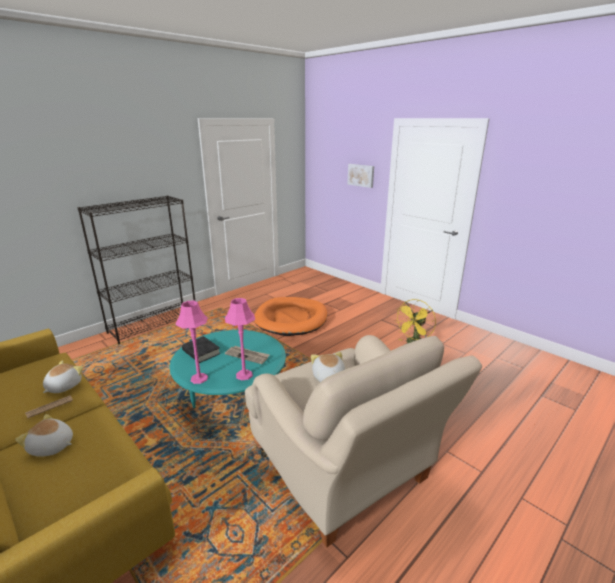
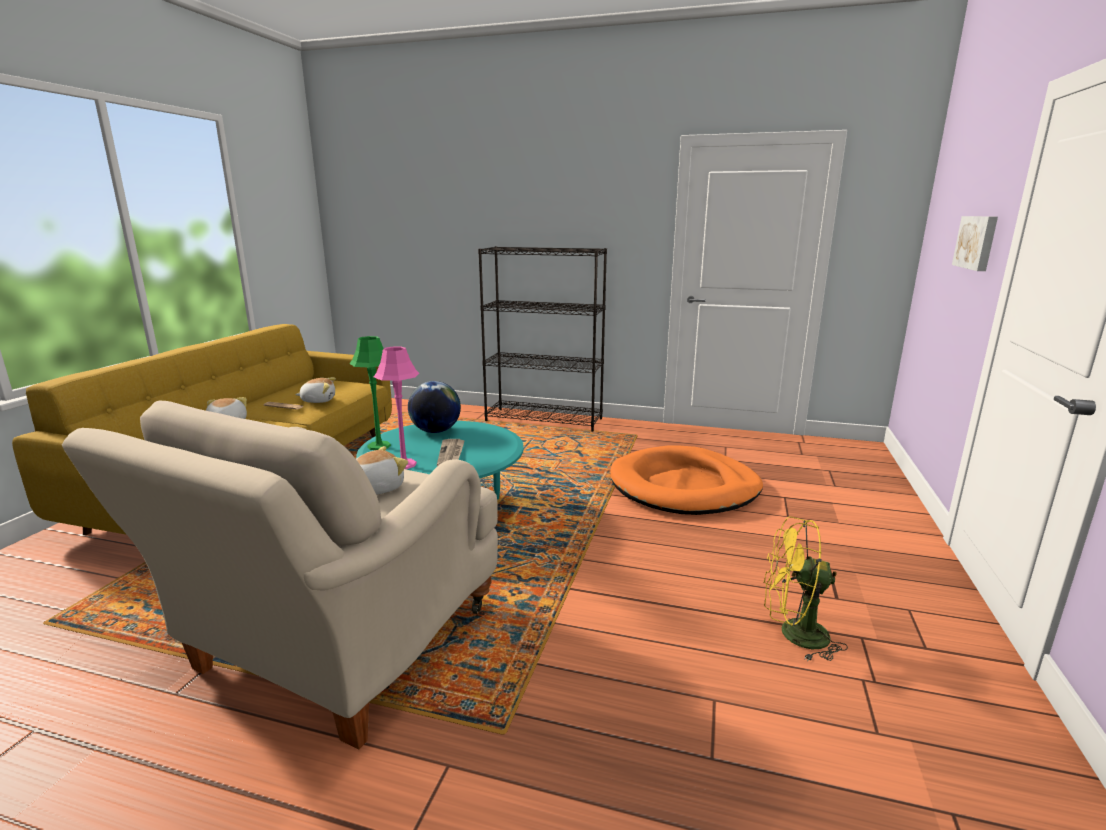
camera: 60 degrees right, 5 degrees down
pink table lamp [175,301,208,384] -> green table lamp [349,336,391,450]
black book [182,336,220,363] -> globe [408,381,461,433]

